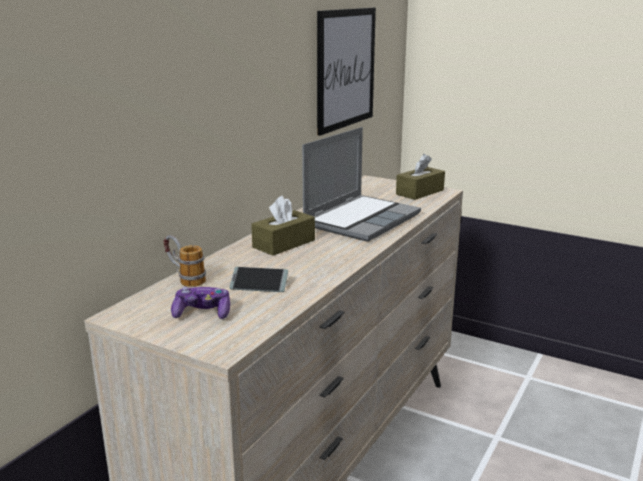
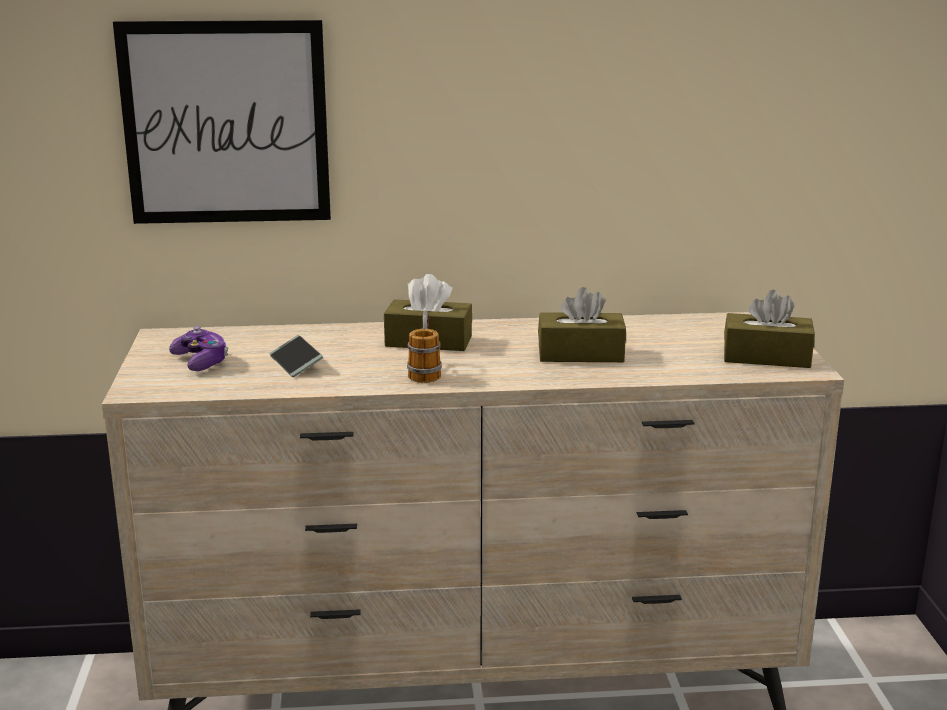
camera: 55 degrees right, 0 degrees up
mug [163,235,206,287] -> mug moved to [407,310,442,383]
laptop [302,127,421,242] -> brown tissue box [538,287,626,362]
picture [317,8,376,136] -> picture moved to [113,20,331,224]

